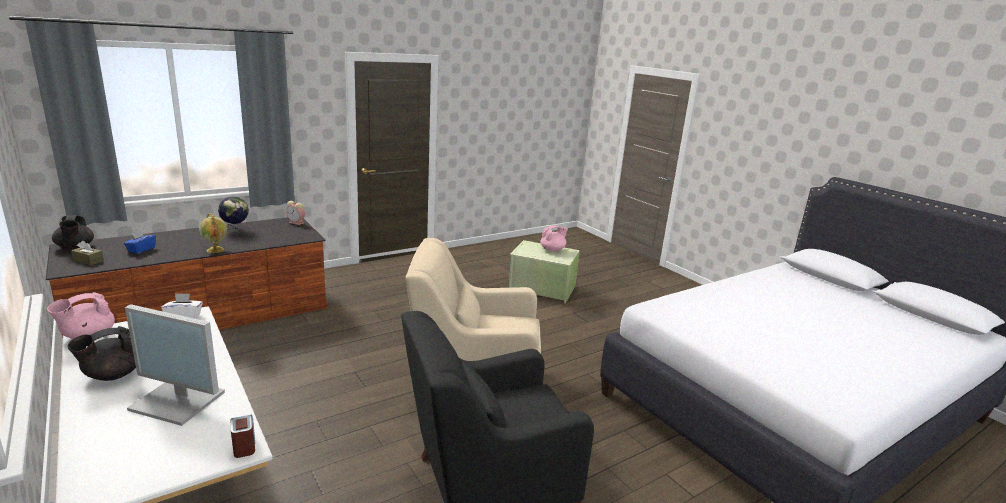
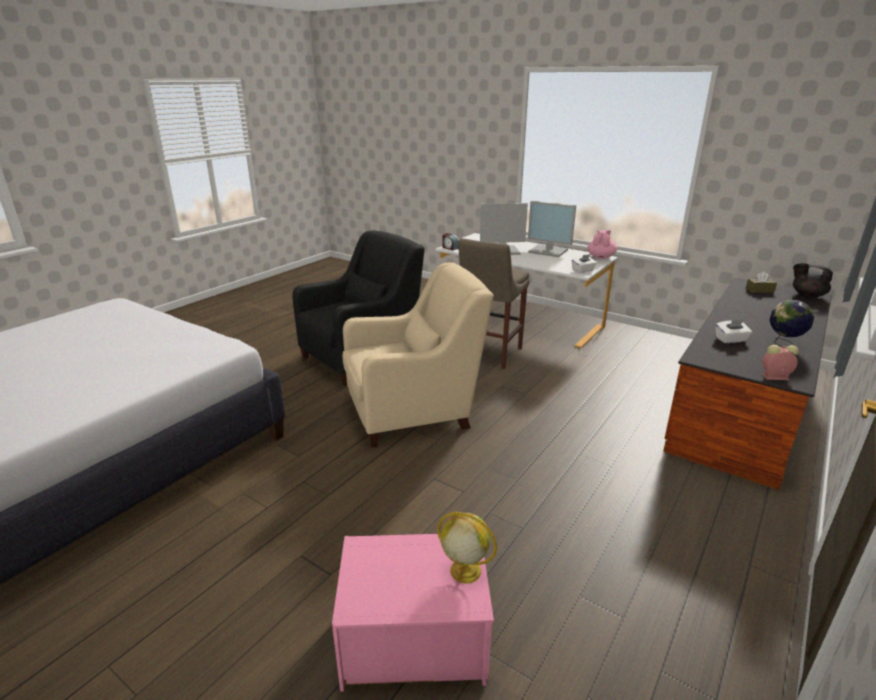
camera: 160 degrees right, 5 degrees up
black teapot [67,326,136,381] -> monitor [528,201,576,257]
blue tissue box [124,230,156,254] -> none
globe [199,213,227,253] -> globe moved to [437,511,497,584]
green storage box [508,240,580,303] -> pink storage box [332,534,494,691]
pink teapot [541,225,568,252] -> none
none -> beige stool [458,238,530,369]
none -> white tissue box [716,320,752,343]

